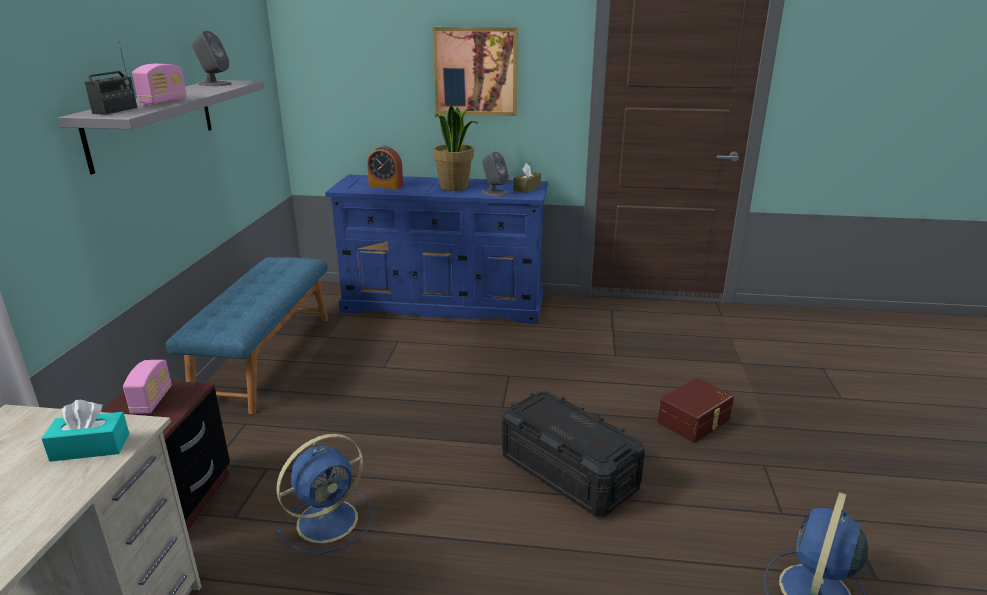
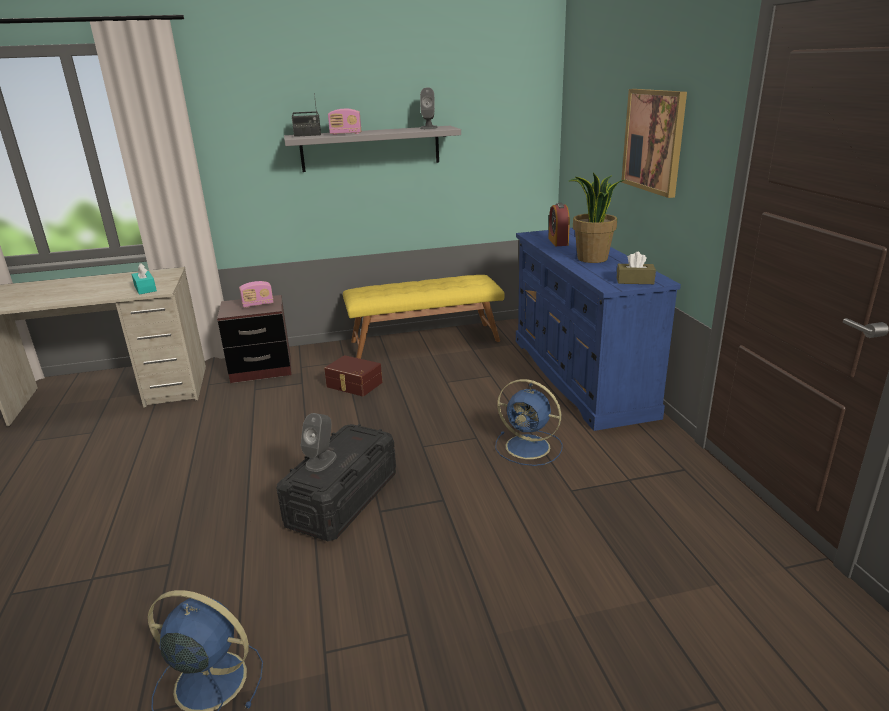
camera: 70 degrees right, 0 degrees up
blue bench [166,257,328,414] -> yellow bench [343,275,505,359]
blue fan [276,434,373,554] -> blue fan moved to [495,379,563,466]
grey speaker [482,151,509,197] -> grey speaker moved to [301,413,337,472]
brown storage box [658,378,734,443] -> brown storage box moved to [324,355,382,396]

